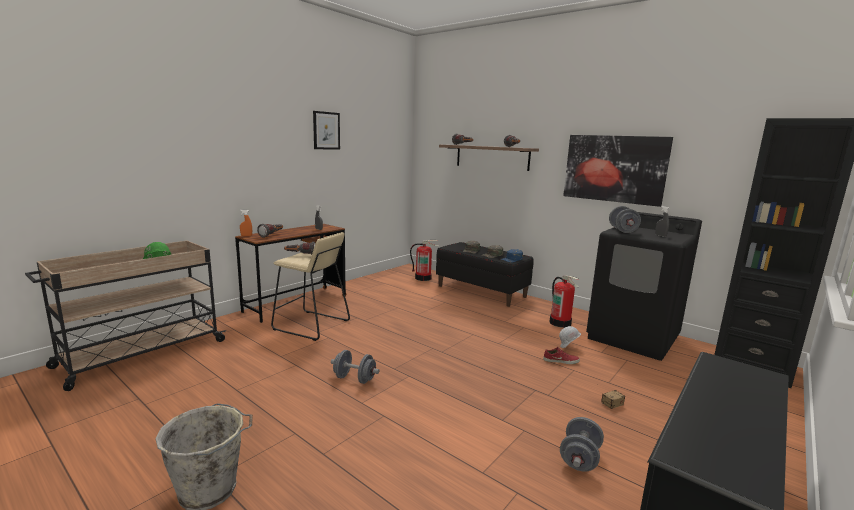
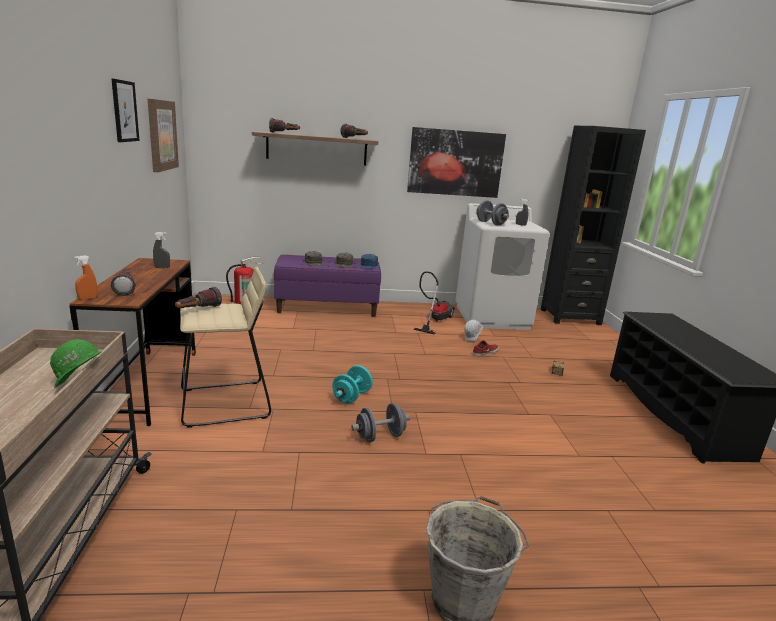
camera: 45 degrees left, 5 degrees up
black bench [436,242,534,307] -> purple bench [274,255,381,317]
fire extinguisher [549,276,579,328] -> vacuum cleaner [414,271,455,335]
grey dumbbell [560,417,604,472] -> none
black washing machine [586,212,702,361] -> white washing machine [455,203,550,330]
none -> picture [148,99,179,172]
none -> turquoise dumbbell [332,365,373,404]

